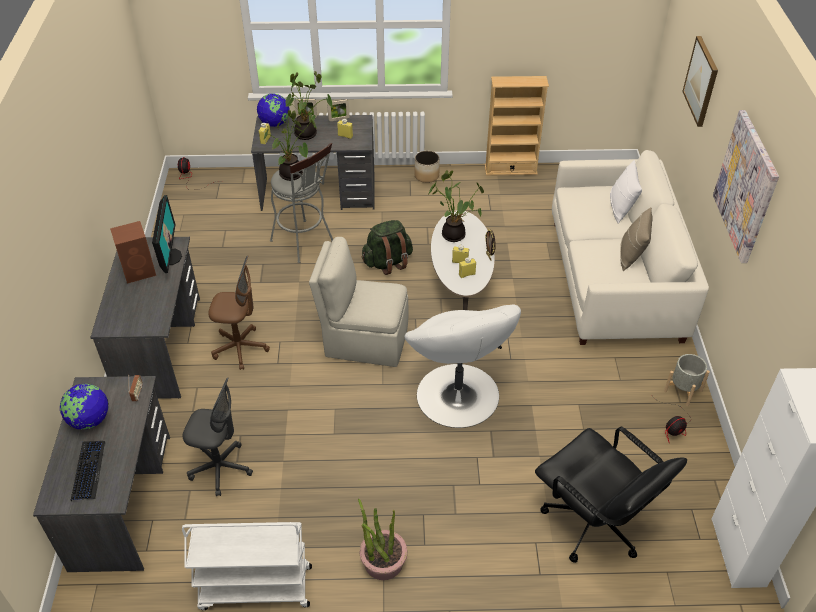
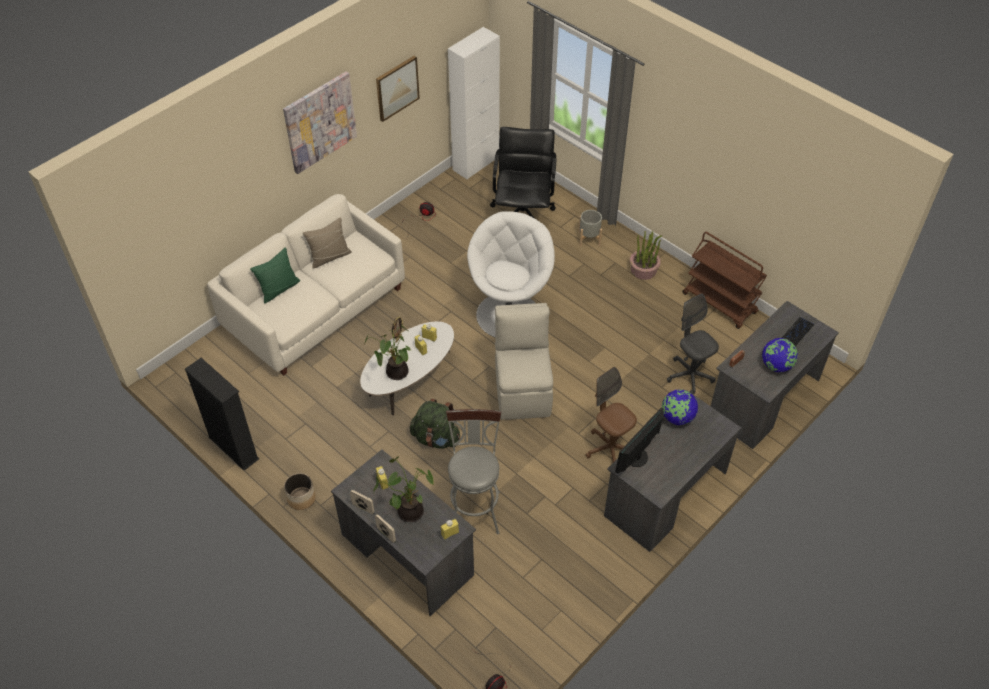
camera: 135 degrees left, 5 degrees up
brown speaker [110,221,156,284] -> none
white cart [182,522,312,610] -> brown cart [682,232,767,329]
globe [257,93,290,127] -> globe moved to [662,389,698,425]
potted plant [263,110,317,181] -> none
beige chair [309,237,408,367] -> beige chair turned 150 degrees counterclockwise [495,303,553,420]
beige bookcase [485,76,549,176] -> black bookcase [185,358,259,471]
white pillow [610,160,642,224] -> green pillow [250,247,300,303]
grey planter [664,354,710,406] -> grey planter moved to [578,210,602,246]
picture [682,36,718,127] -> picture moved to [376,56,420,122]

